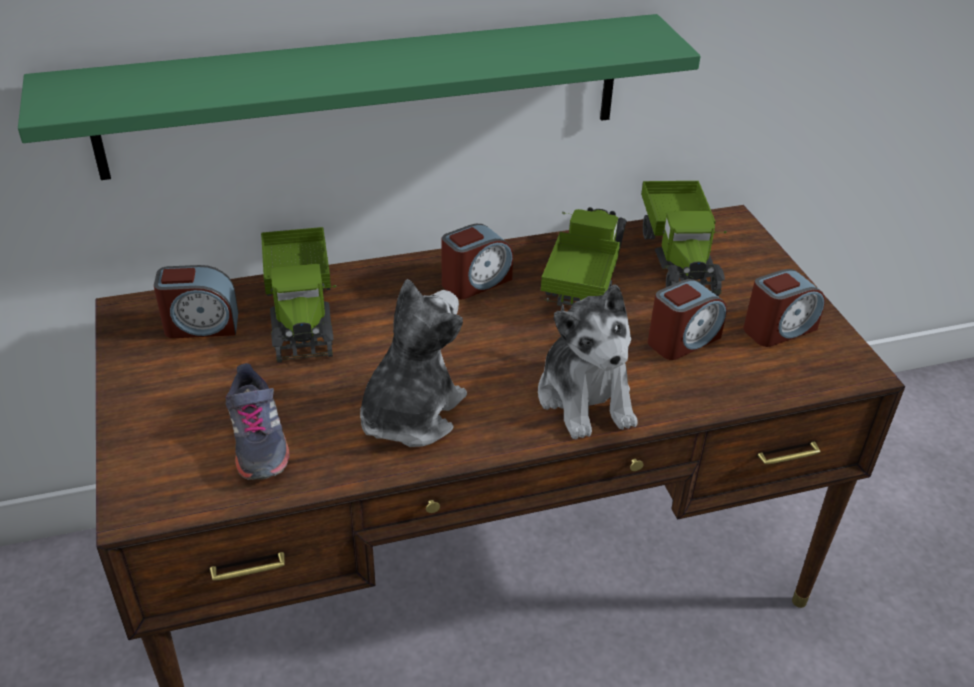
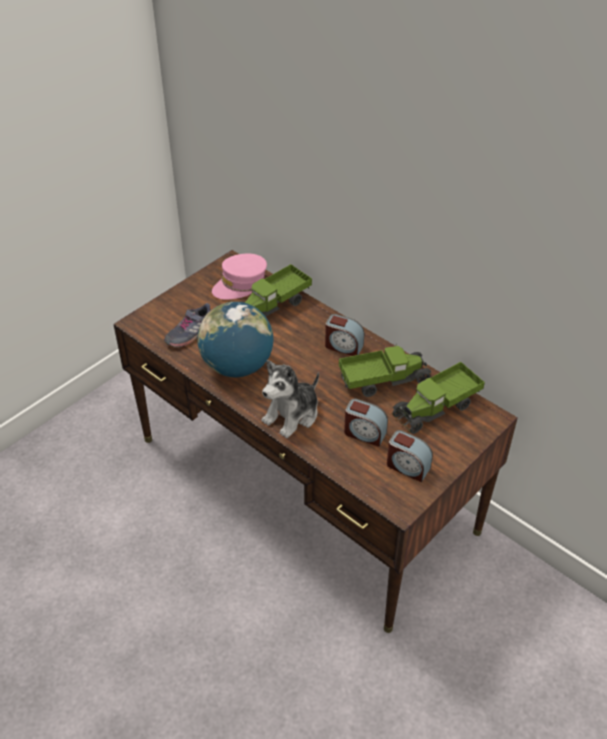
camera: 60 degrees right, 5 degrees up
green shelf [18,14,701,180] -> none
alarm clock [154,265,238,338] -> pink cap [212,253,267,300]
plush toy [360,279,467,447] -> globe [197,302,273,377]

